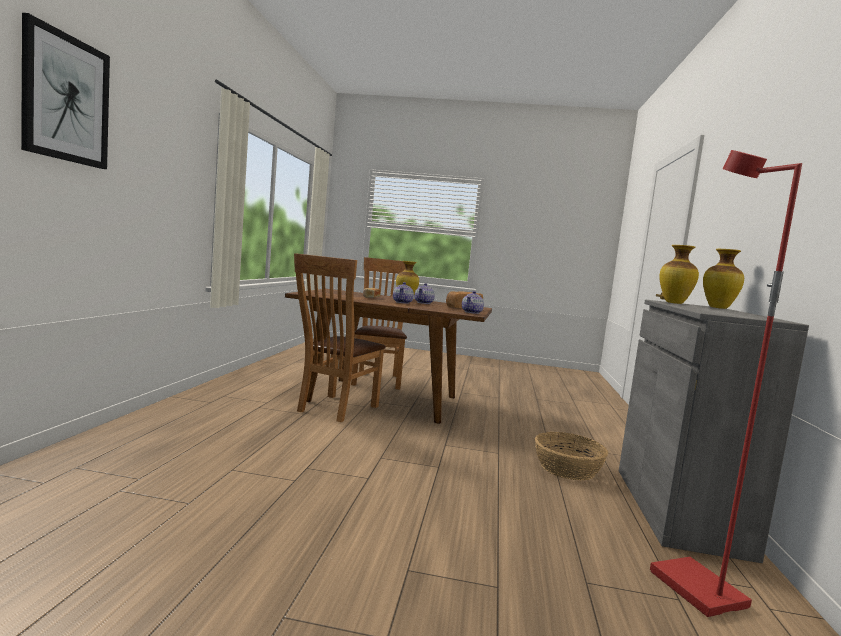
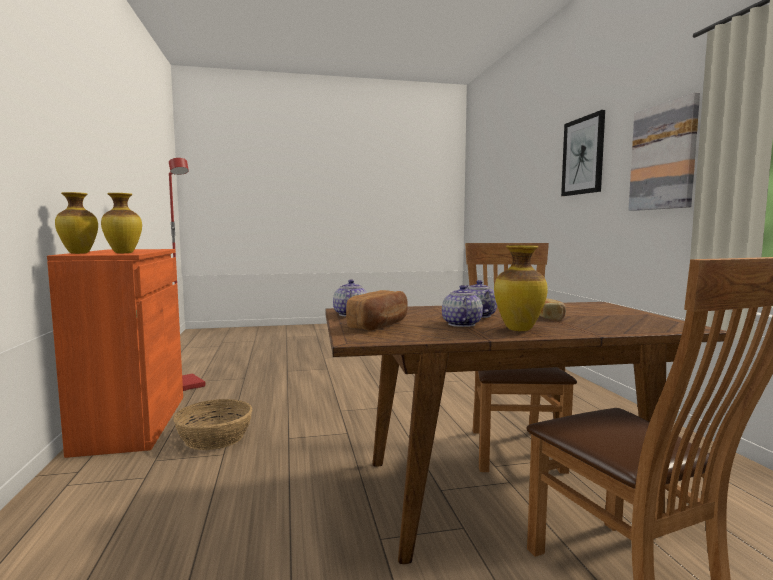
camera: 160 degrees right, 0 degrees up
grey cabinet [619,300,809,563] -> orange cabinet [47,249,183,458]
none -> picture [628,92,700,211]

